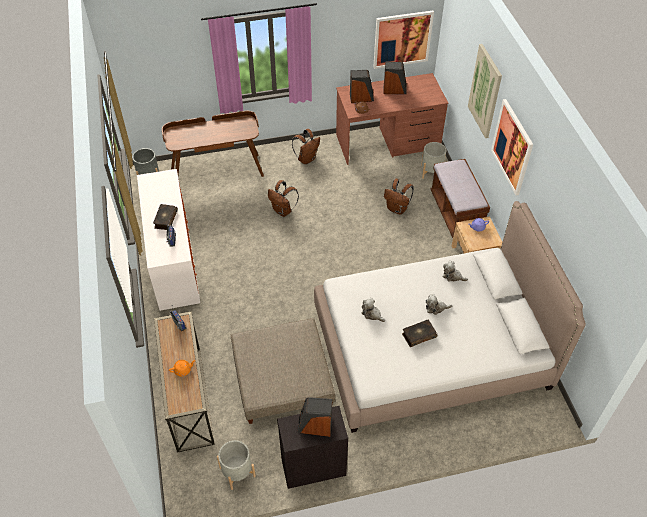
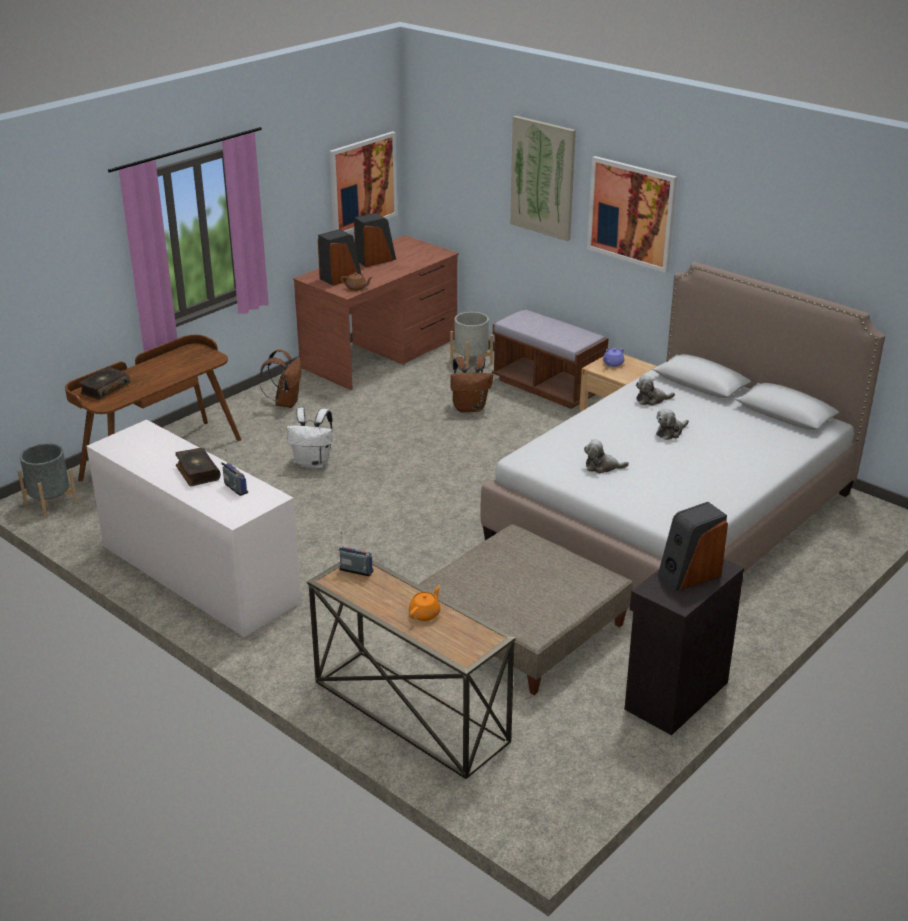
camera: 35 degrees left, 20 degrees down
grey planter [217,440,256,490] -> none
brown backpack [268,180,299,217] -> white backpack [287,408,332,468]
book [402,320,437,347] -> book moved to [78,366,130,400]

